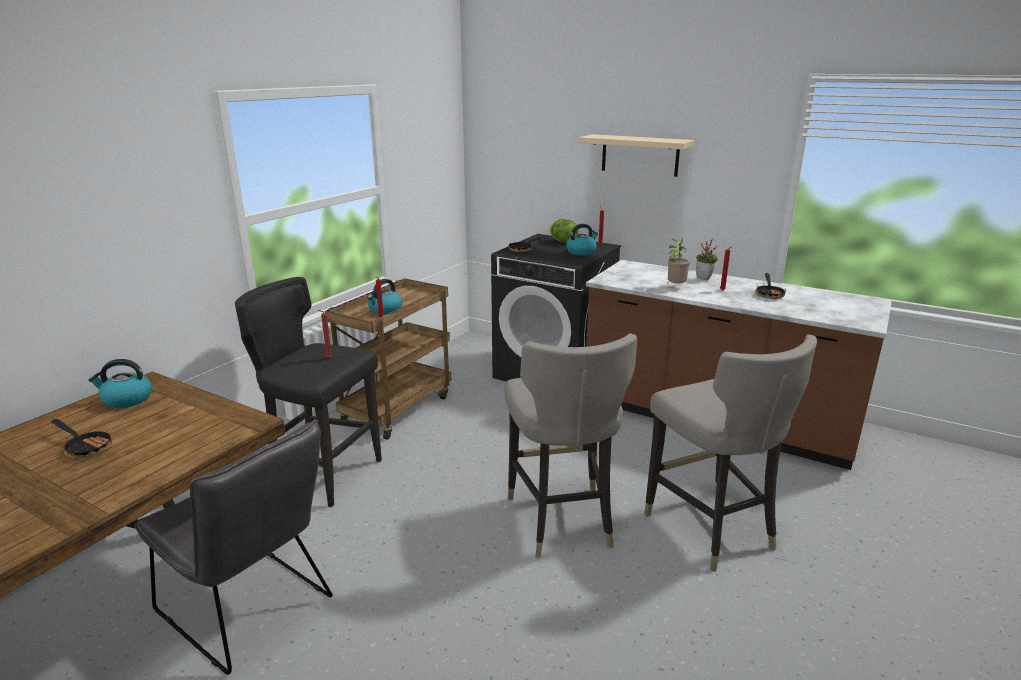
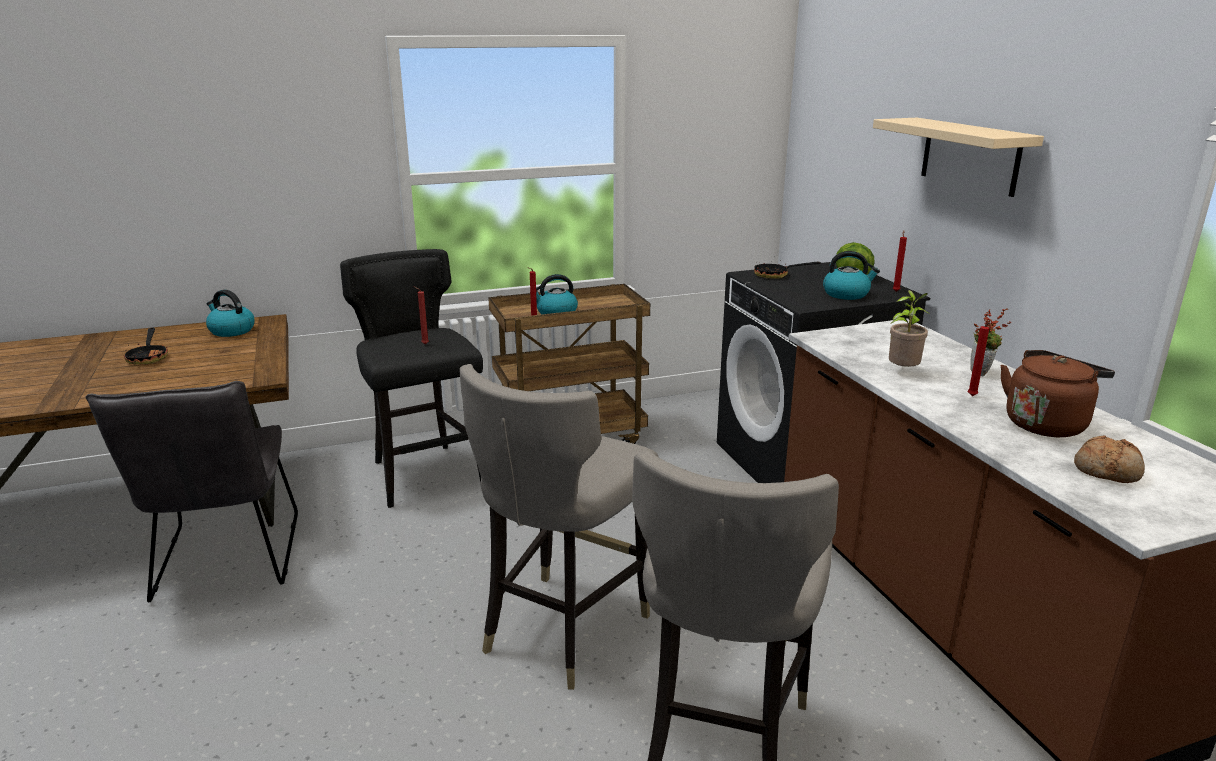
camera: 40 degrees right, 0 degrees up
frying pan [755,273,786,299] -> brown kettle [1000,350,1115,437]
none -> bread [1074,436,1145,483]

